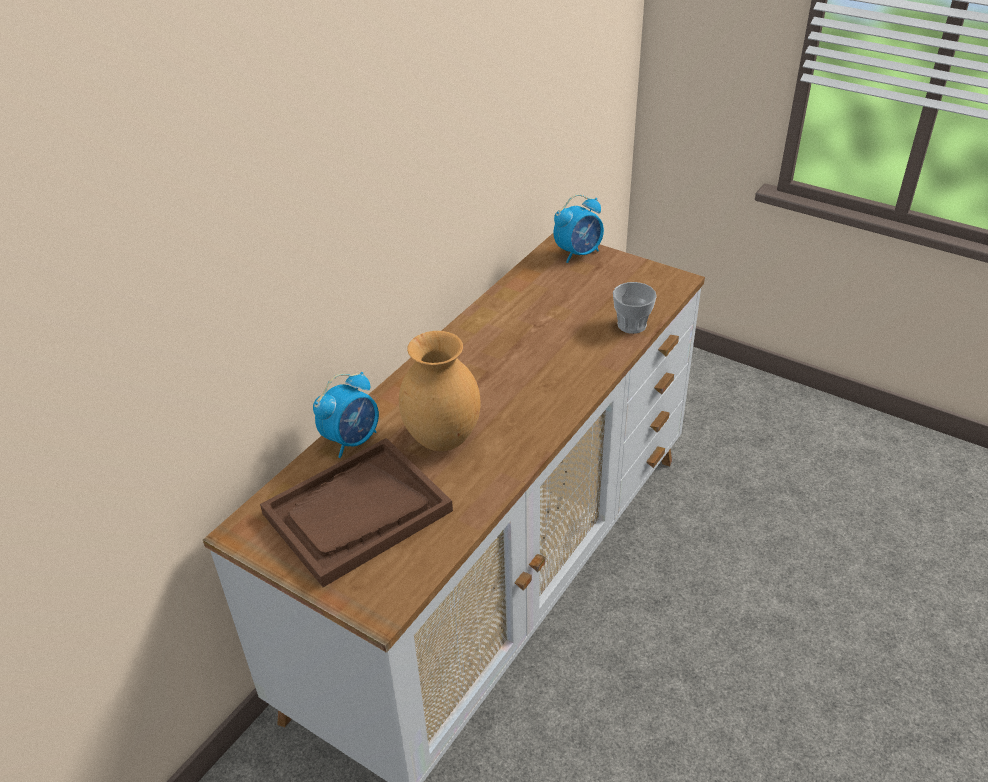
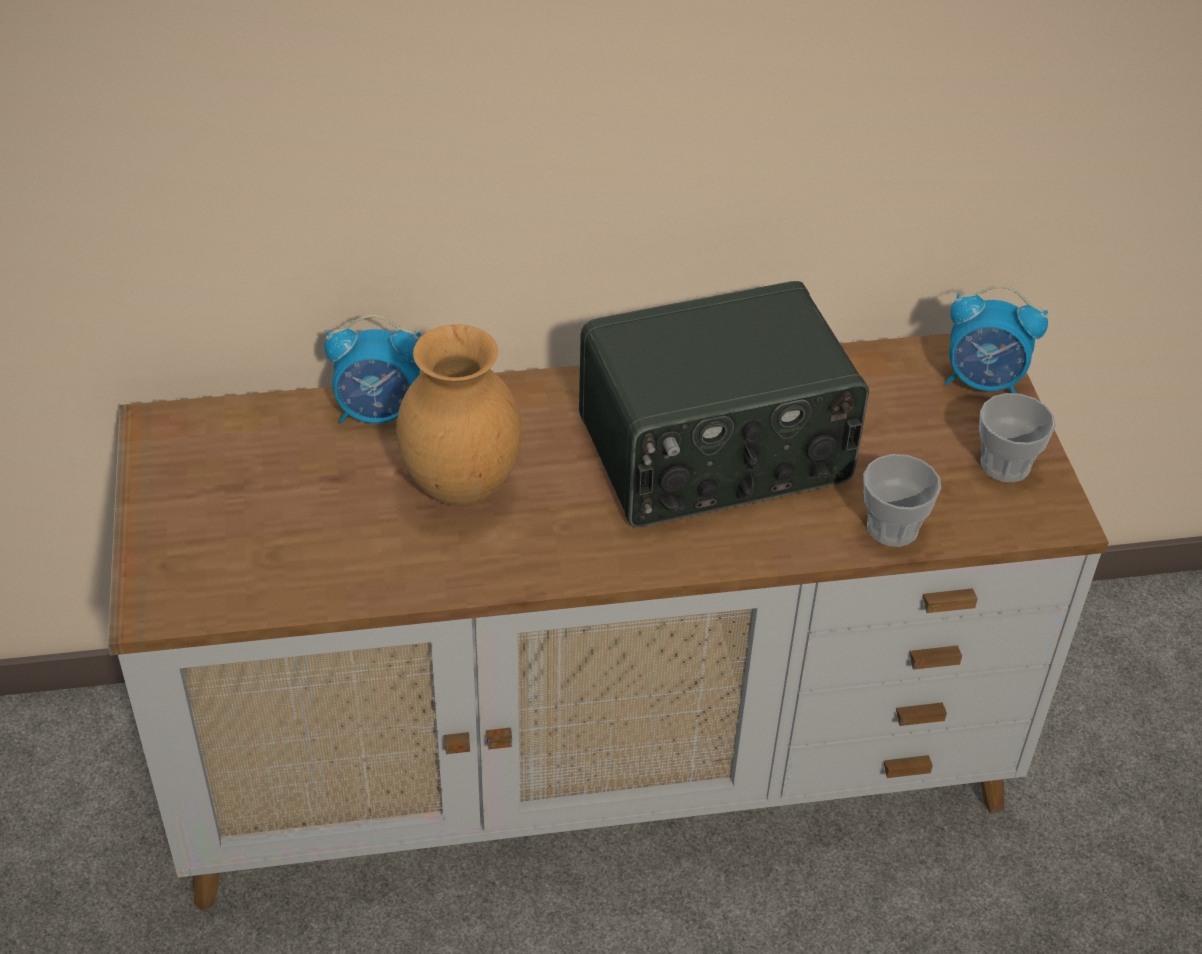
camera: 45 degrees right, 5 degrees up
brown tray [260,438,453,587] -> none
none -> radio [579,281,869,528]
none -> cup [979,393,1056,482]

